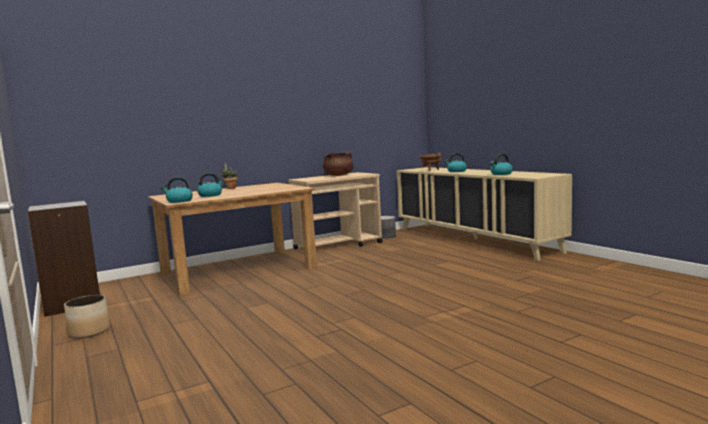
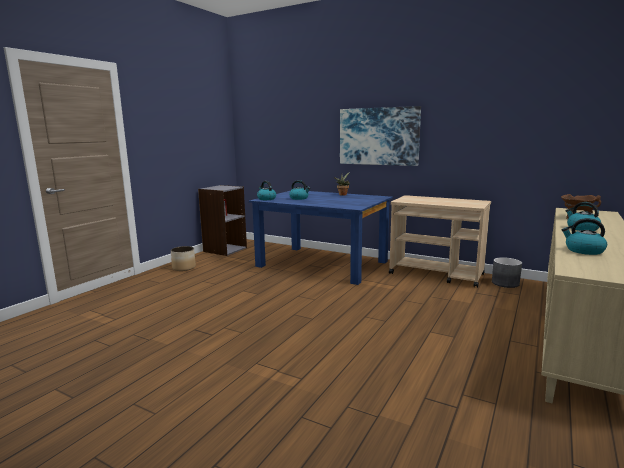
camera: 60 degrees right, 5 degrees up
brown dining table [148,183,317,296] -> blue dining table [249,191,393,285]
brown cooking pot [323,152,353,176] -> none
none -> picture [340,106,421,166]

